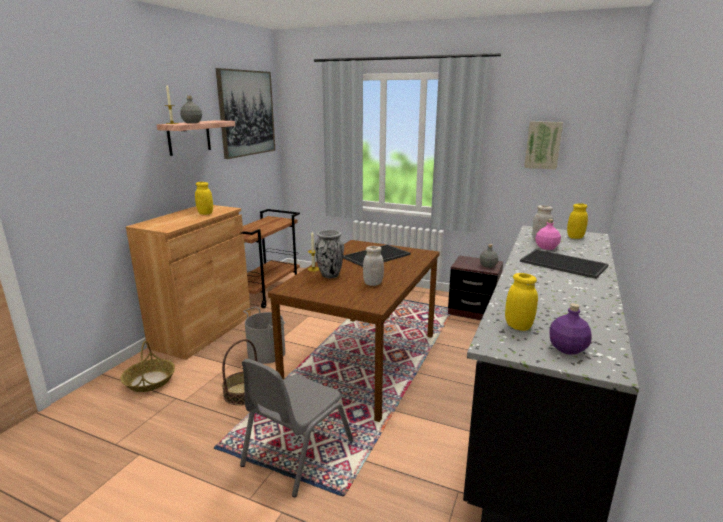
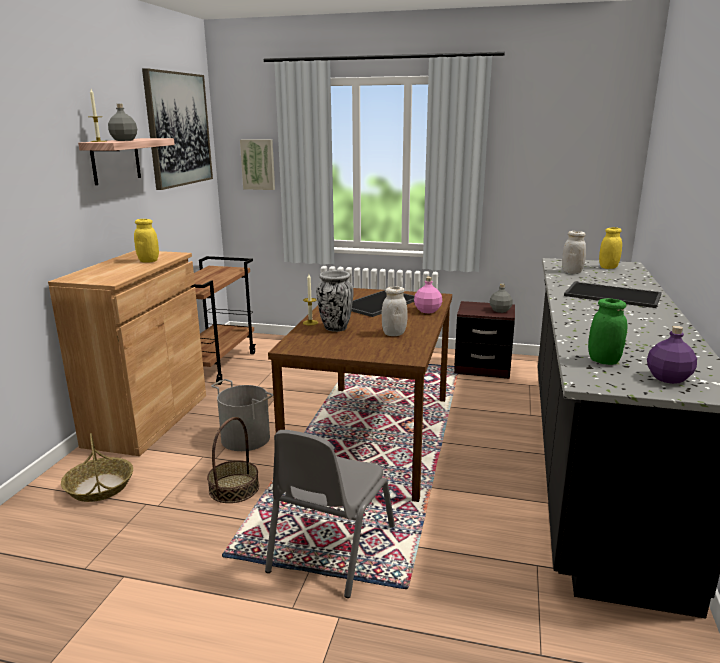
camera: 10 degrees left, 0 degrees up
yellow jar [505,273,538,331] -> green jar [588,298,627,365]
picture [524,121,563,170] -> picture moved to [240,139,275,190]
pink bottle [535,219,561,250] -> pink bottle moved to [414,277,442,313]

